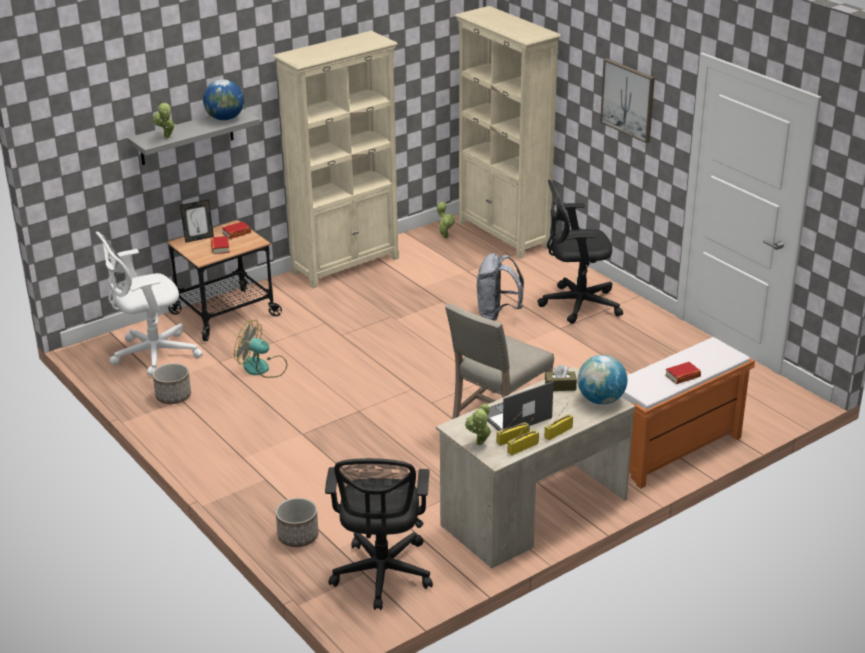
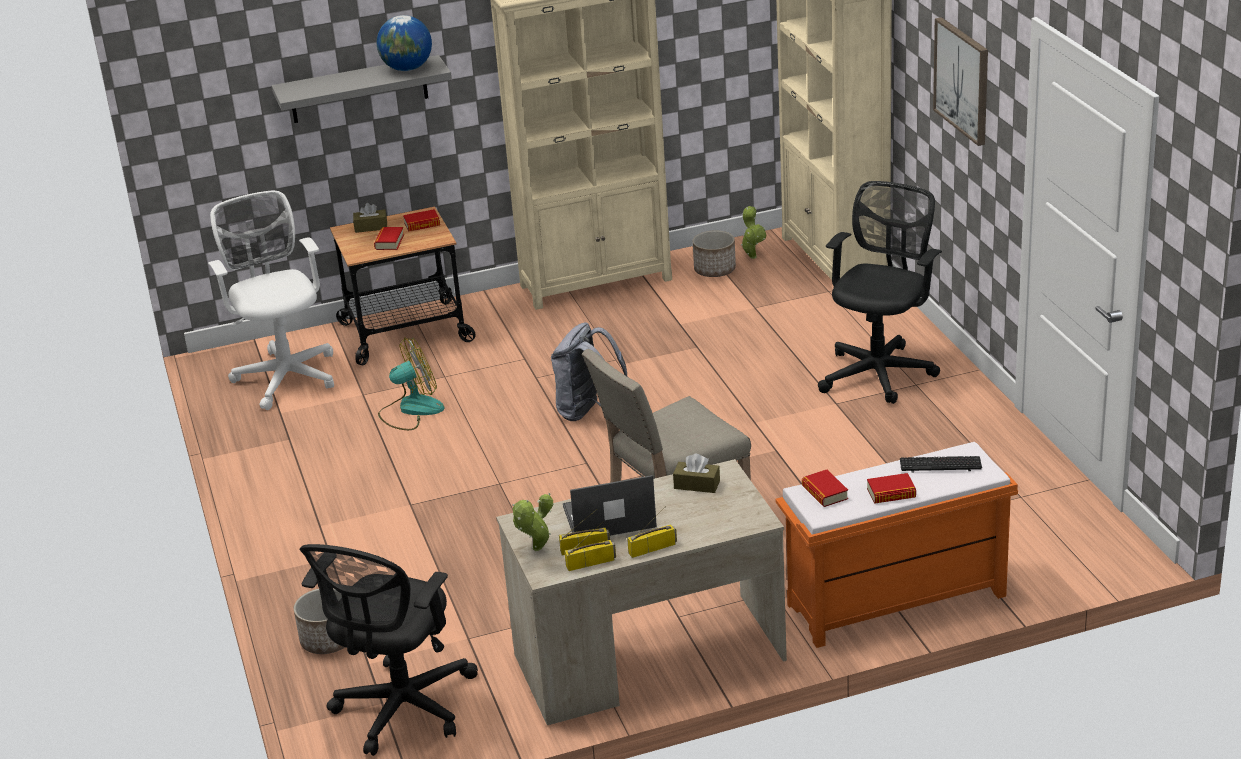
camera: 20 degrees right, 0 degrees up
white office chair [96,232,203,376] -> white office chair turned 75 degrees clockwise [208,191,334,410]
potted plant [153,102,175,139] -> none
planter [153,363,191,404] -> planter moved to [693,230,736,277]
picture frame [180,199,214,243] -> brown tissue box [353,203,387,233]
fan [234,320,287,378] -> fan turned 120 degrees clockwise [378,338,444,430]
grey backpack [477,253,524,321] -> grey backpack moved to [551,322,628,421]
black office chair [538,180,623,324] -> black office chair turned 105 degrees clockwise [818,181,942,404]
globe [577,355,627,405] -> none
none -> book [802,470,848,507]
none -> keyboard [900,456,982,473]

